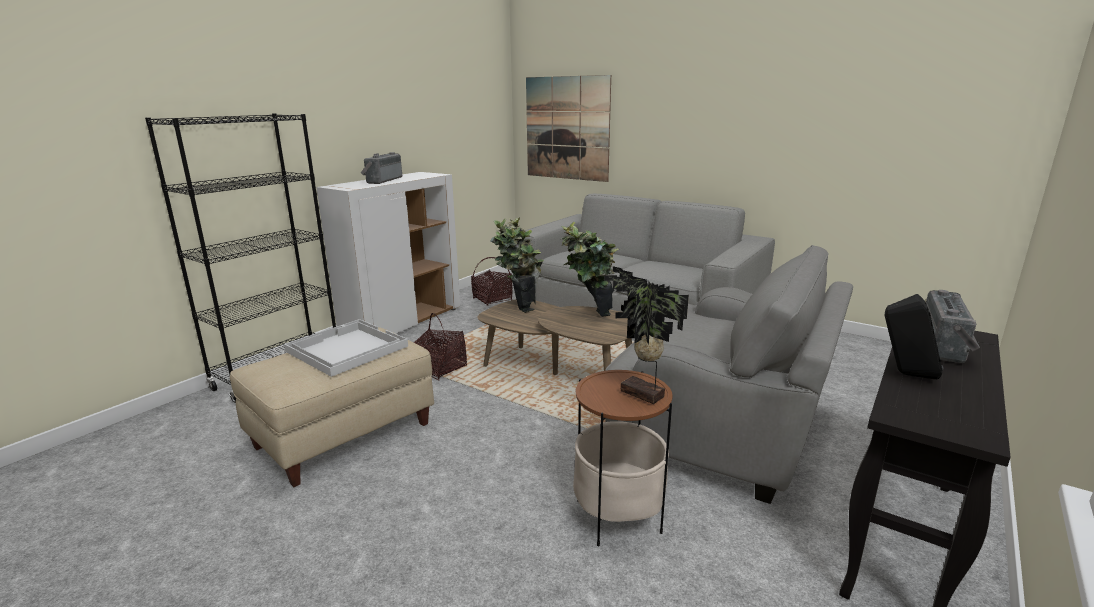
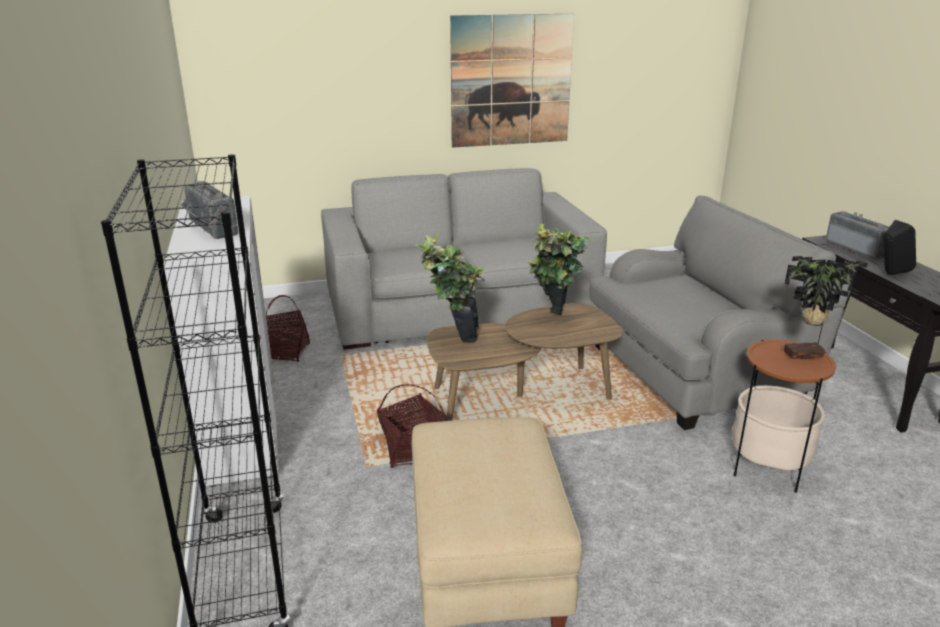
camera: 50 degrees left, 5 degrees up
white tray [284,319,408,377] -> none
picture [526,75,611,182] -> picture moved to [450,14,574,148]

